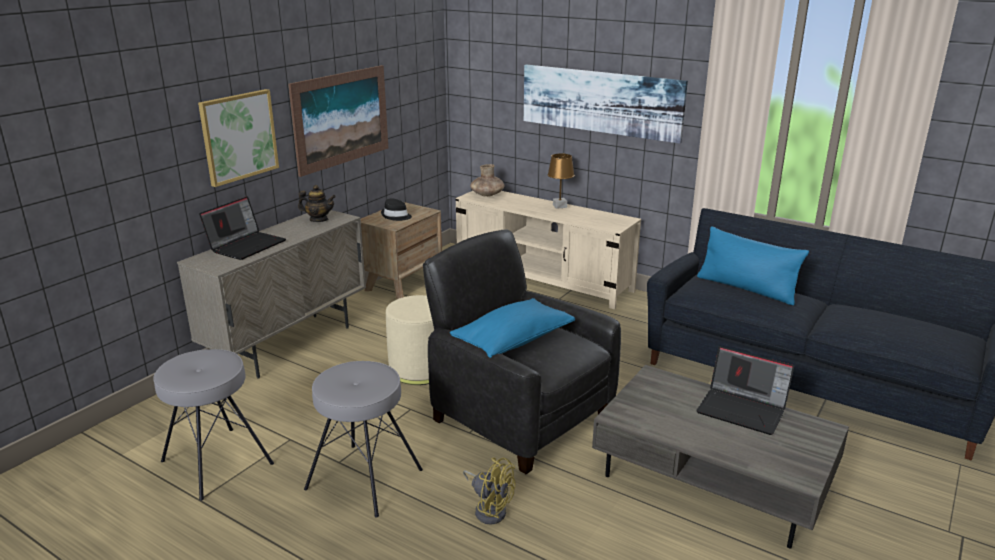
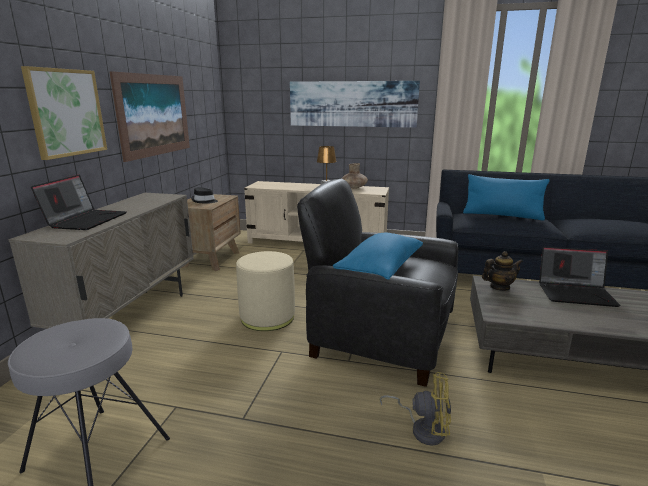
camera: 20 degrees left, 5 degrees down
teapot [298,185,336,222] -> teapot moved to [482,251,523,291]
grey stool [304,361,423,518] -> none
brown vase [470,164,504,197] -> brown vase moved to [341,163,368,189]

